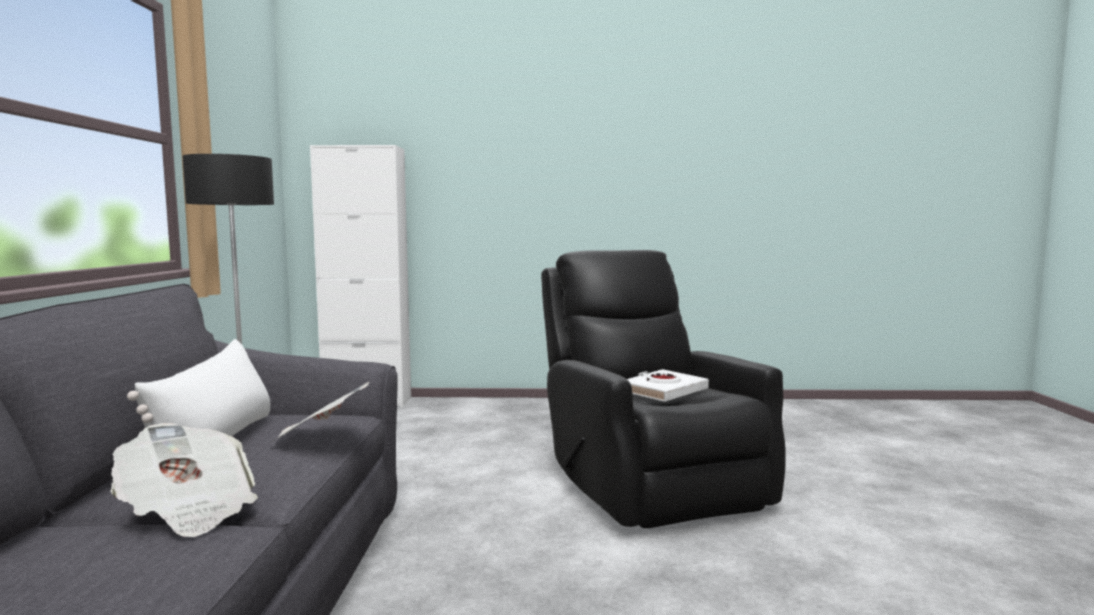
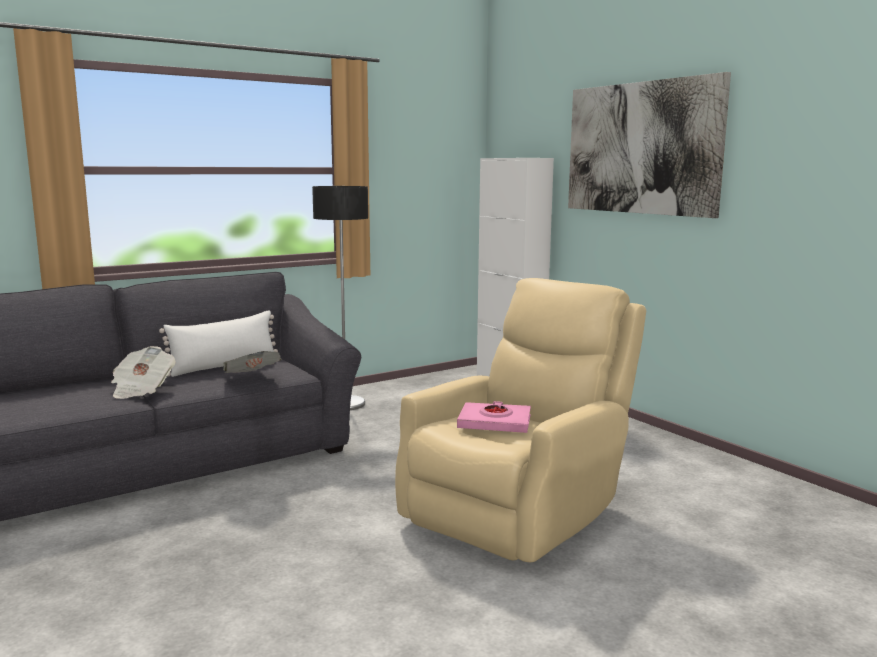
camera: 55 degrees right, 5 degrees up
black armchair [541,250,786,528] -> beige armchair [395,278,646,562]
white book [627,369,709,402] -> pink book [457,401,531,433]
none -> picture [568,72,731,218]

